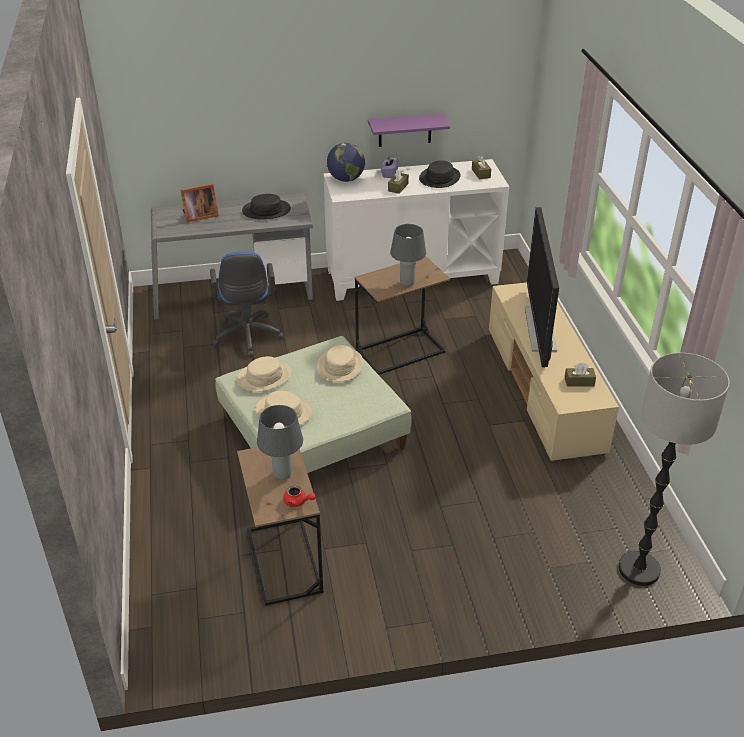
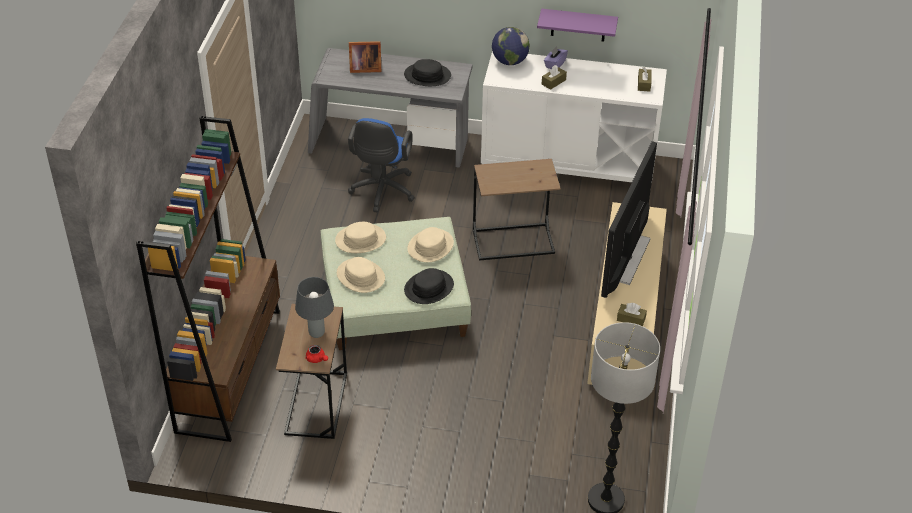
camera: 20 degrees right, 5 degrees up
grey table lamp [390,224,426,286] -> none
black hat [419,161,461,188] -> black hat moved to [404,268,454,304]
none -> brown bookcase [136,116,280,442]

